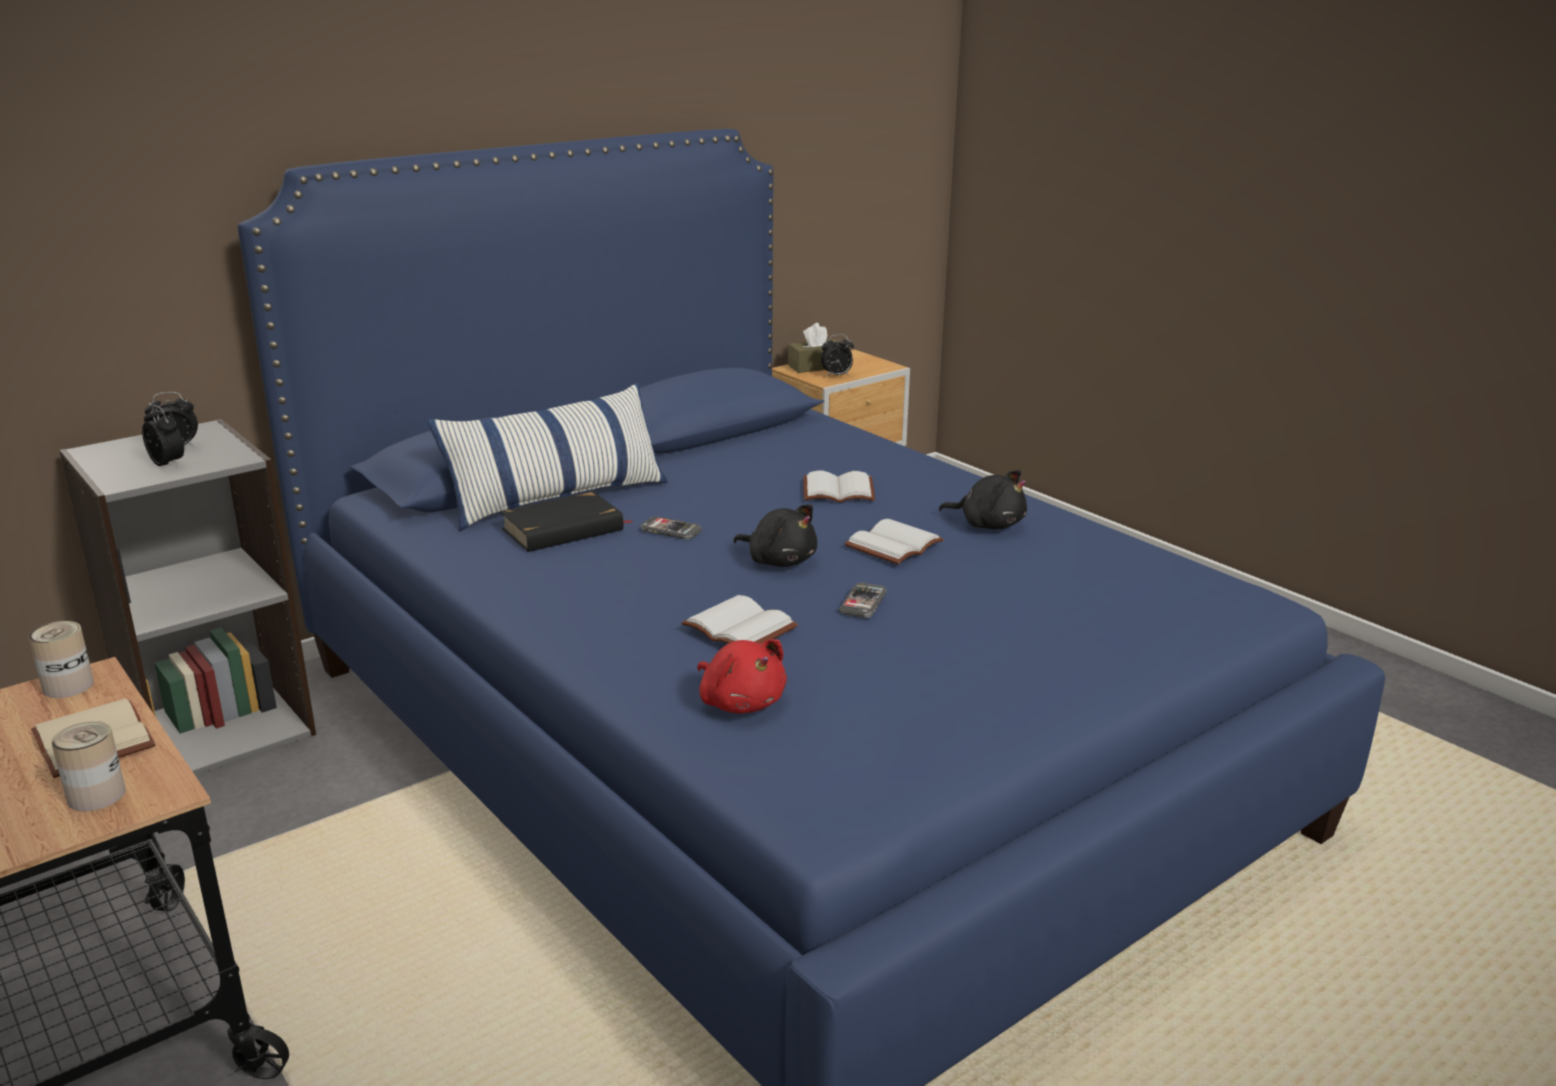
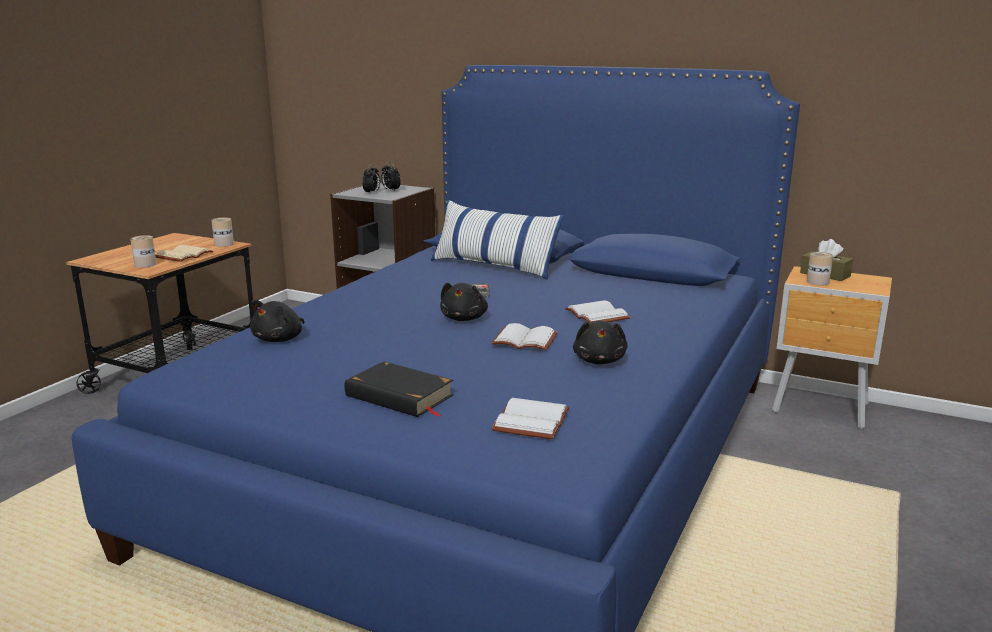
camera: 65 degrees right, 5 degrees down
black book [500,491,632,552] -> black book moved to [345,361,454,417]
white book [681,595,798,644] -> white book moved to [491,398,569,439]
red plush toy [697,639,787,713] -> black plush toy [250,300,304,342]
alarm clock [821,334,854,377] -> can [807,252,833,285]
phone [839,583,887,618] -> none

